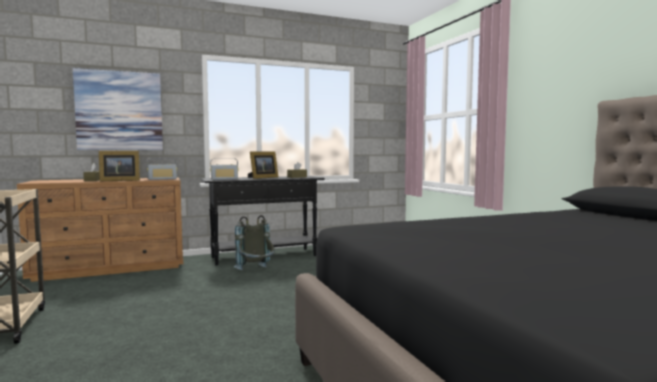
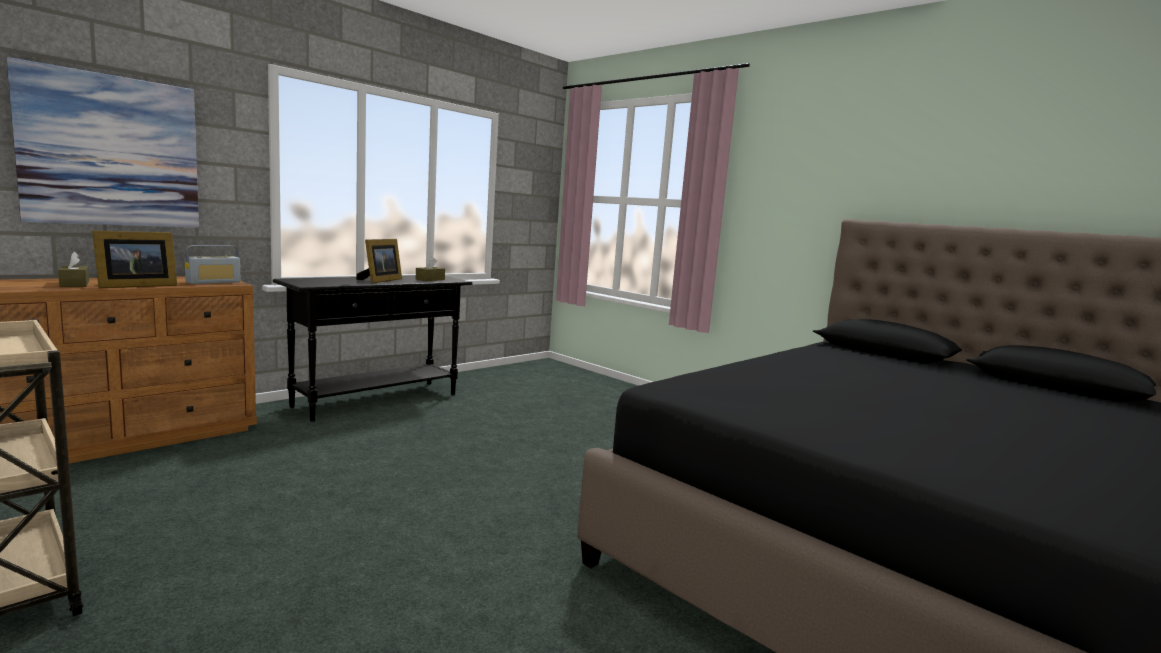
camera: 25 degrees left, 5 degrees up
radio [210,158,238,180] -> none
grey backpack [234,215,275,271] -> none

